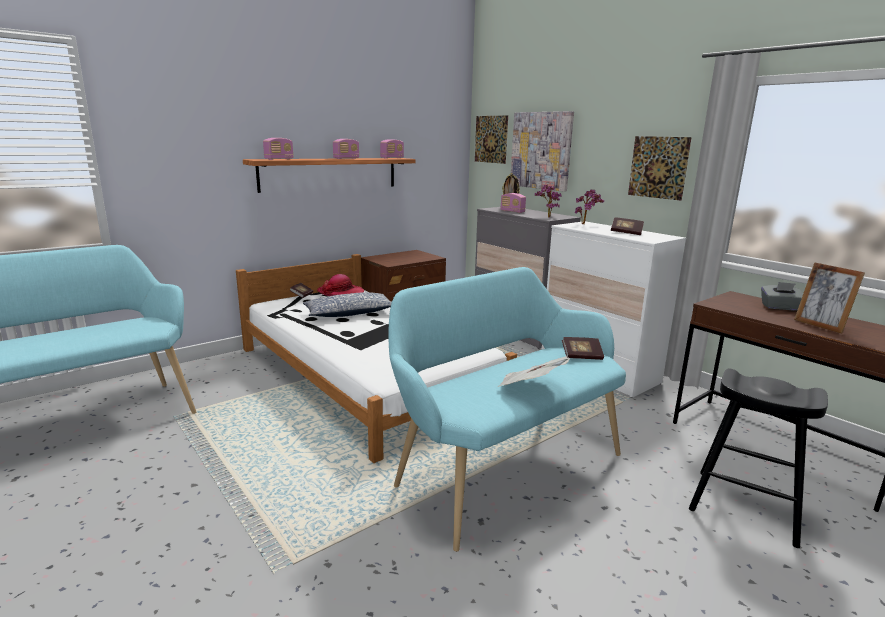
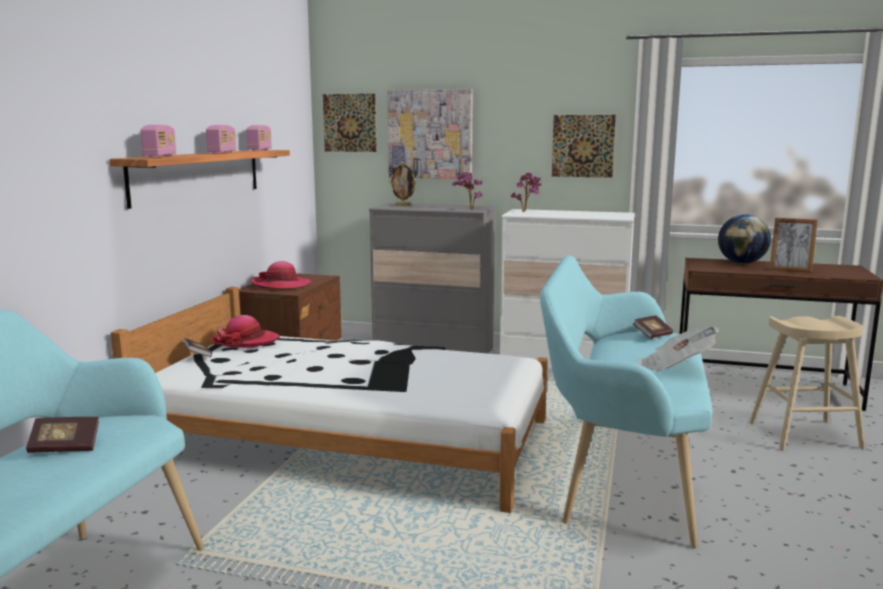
camera: 35 degrees left, 5 degrees down
pillow [303,292,392,317] -> none
radio [500,193,526,213] -> none
book [611,217,644,235] -> book moved to [26,417,99,453]
black stool [689,368,828,548] -> beige stool [749,316,865,451]
grey tissue box [761,282,803,311] -> globe [718,214,771,264]
none -> hat [250,261,312,289]

